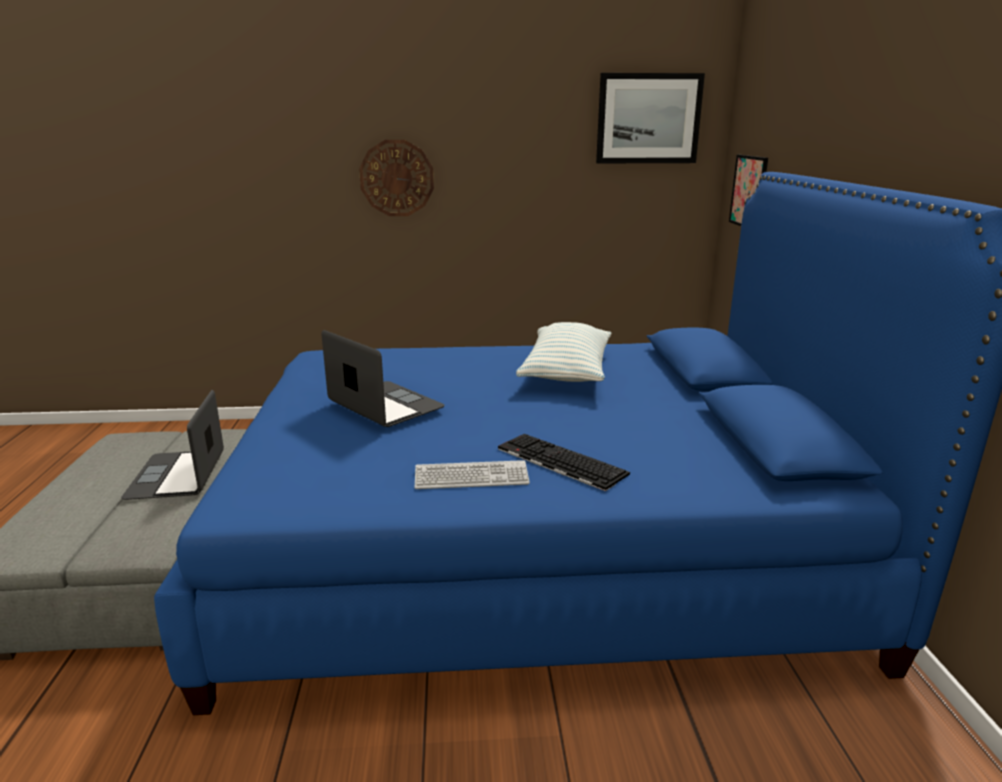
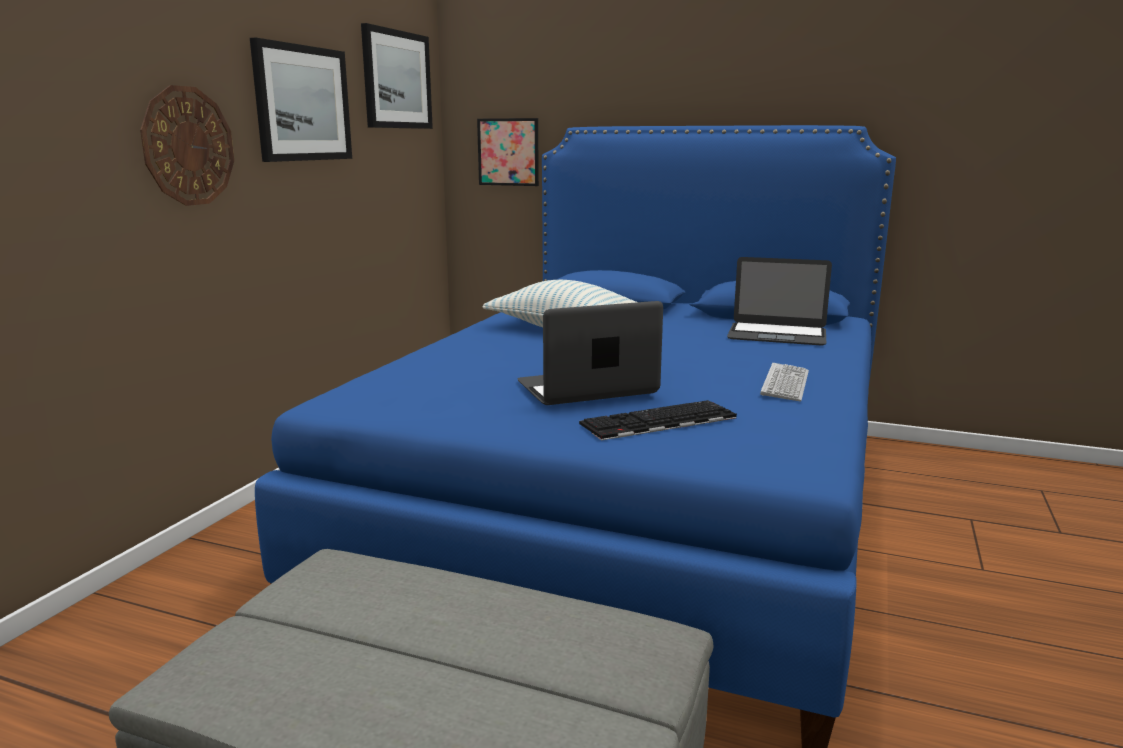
camera: 65 degrees left, 5 degrees down
laptop [121,390,224,500] -> laptop moved to [727,257,832,346]
keyboard [498,434,630,491] -> keyboard moved to [579,400,737,441]
none -> picture [250,38,352,162]

